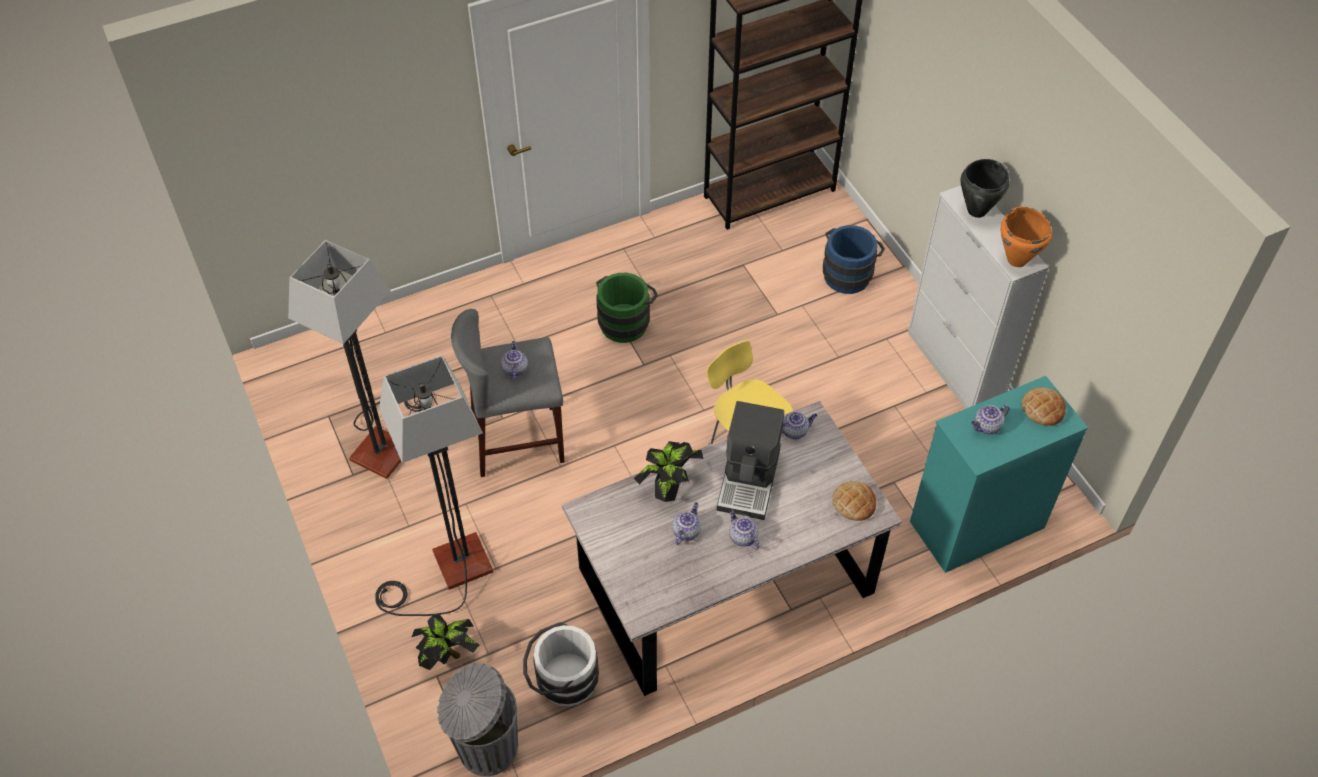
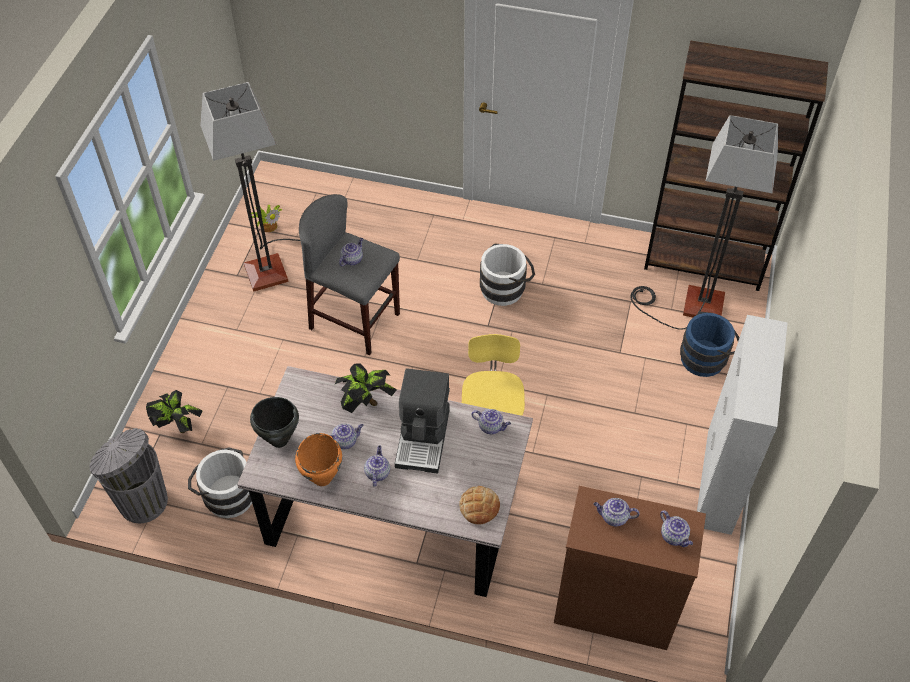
camera: 40 degrees right, 0 degrees up
floor lamp [375,355,493,616] -> floor lamp moved to [631,115,778,330]
green bucket [596,273,658,343] -> white bucket [480,243,535,306]
coffee machine [717,401,784,520] -> coffee machine turned 45 degrees counterclockwise [395,369,450,474]
turquoise dresser [910,376,1088,573] -> brown dresser [554,486,706,650]
black cooking pot [961,159,1009,218] -> black cooking pot moved to [250,397,299,448]
orange cooking pot [1001,207,1052,267] -> orange cooking pot moved to [295,433,342,486]
bread [1022,387,1066,426] -> teapot [660,511,693,547]
none -> potted plant [251,205,282,232]

